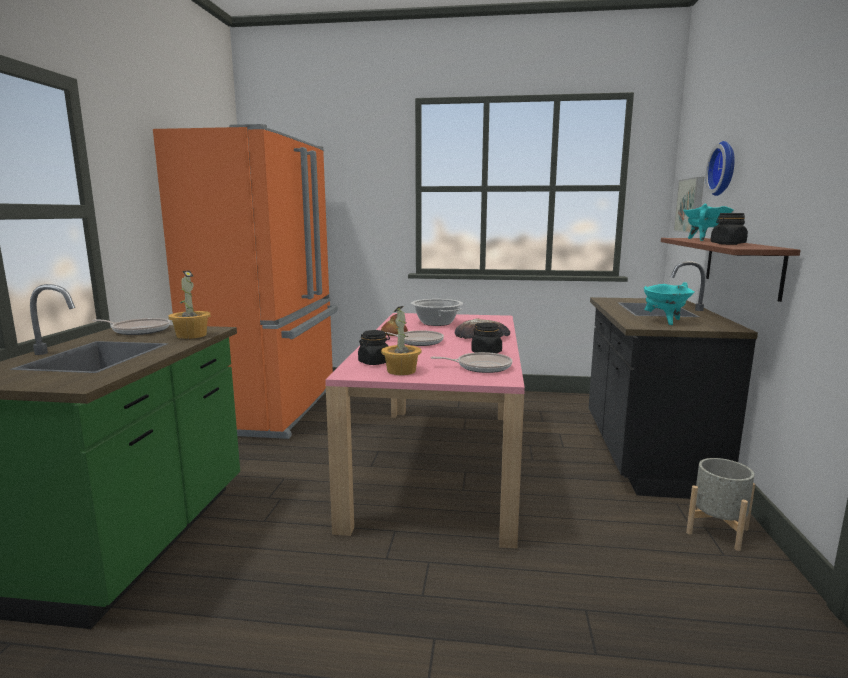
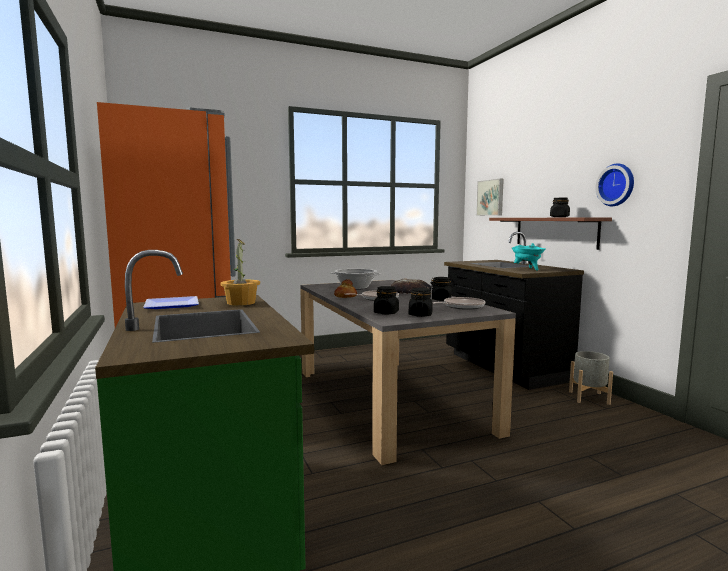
camera: 30 degrees left, 5 degrees down
frying pan [93,318,170,335] -> plate [143,296,199,309]
pink dining table [325,313,525,549] -> grey dining table [300,280,516,465]
potted plant [381,306,421,375] -> black jar [409,288,433,317]
turquoise cooking pot [683,203,734,241] -> none
wall clock [705,141,735,196] -> wall clock moved to [595,163,634,206]

